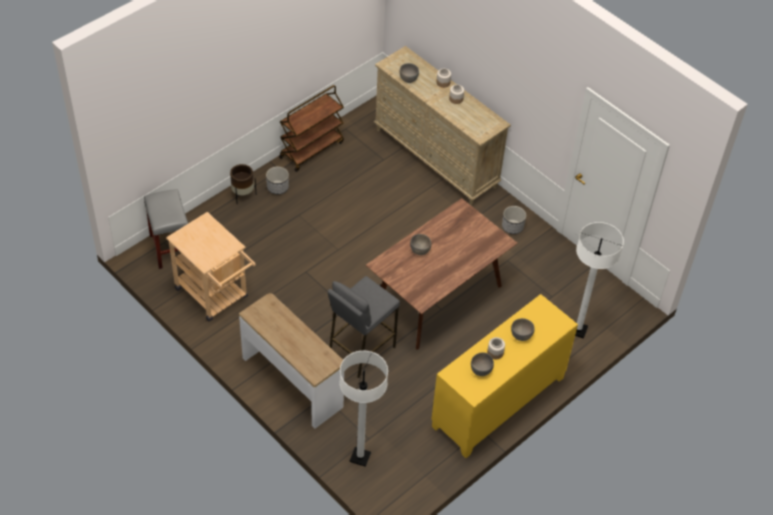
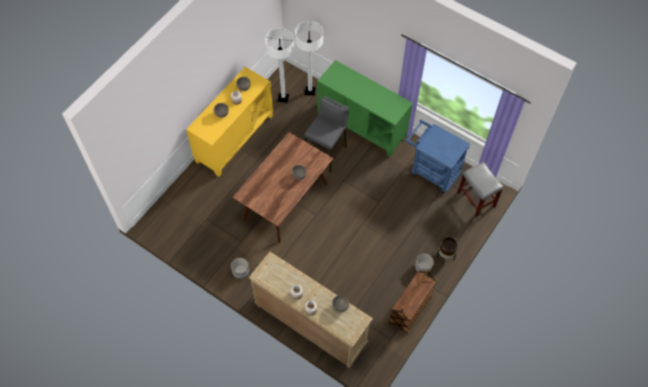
camera: 170 degrees right, 10 degrees up
beige cart [166,212,256,321] -> blue cart [405,120,470,194]
console table [239,293,344,429] -> green cabinet [317,60,412,157]
white floor lamp [575,222,624,339] -> white floor lamp moved to [265,28,294,103]

